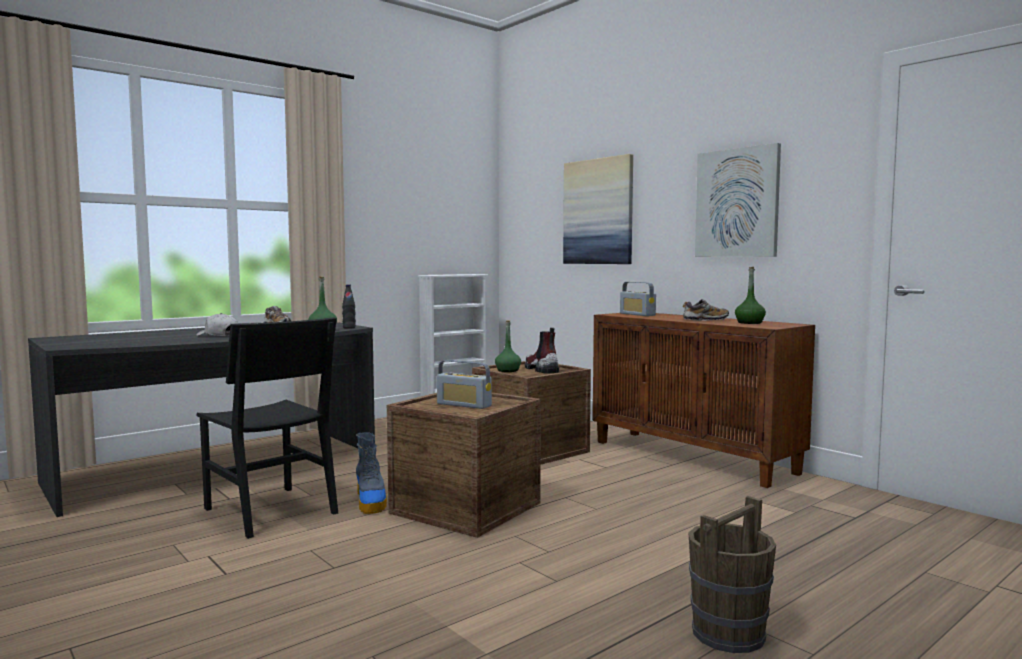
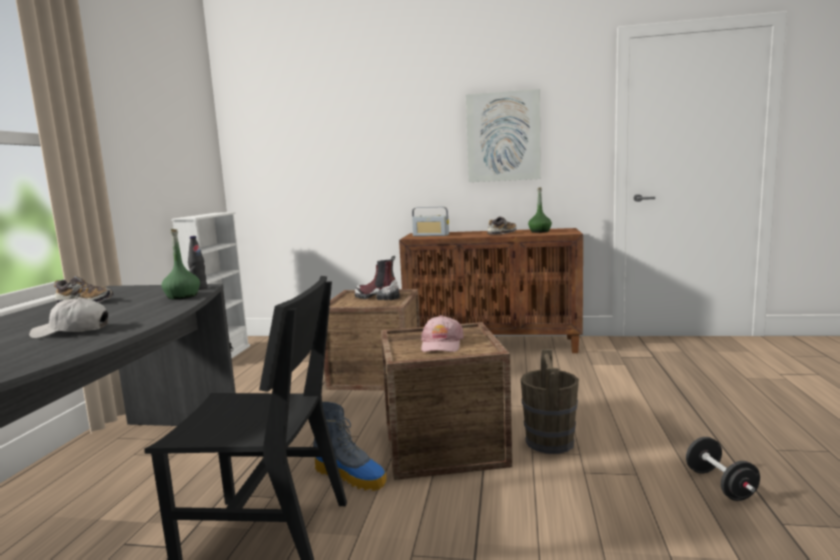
camera: 40 degrees left, 5 degrees up
radio [437,360,492,409] -> pink cap [421,315,464,352]
green bottle [495,320,521,372] -> none
picture [563,154,633,264] -> none
brown bucket [688,496,776,653] -> brown bucket moved to [521,349,579,454]
none -> black dumbbell [686,437,760,501]

